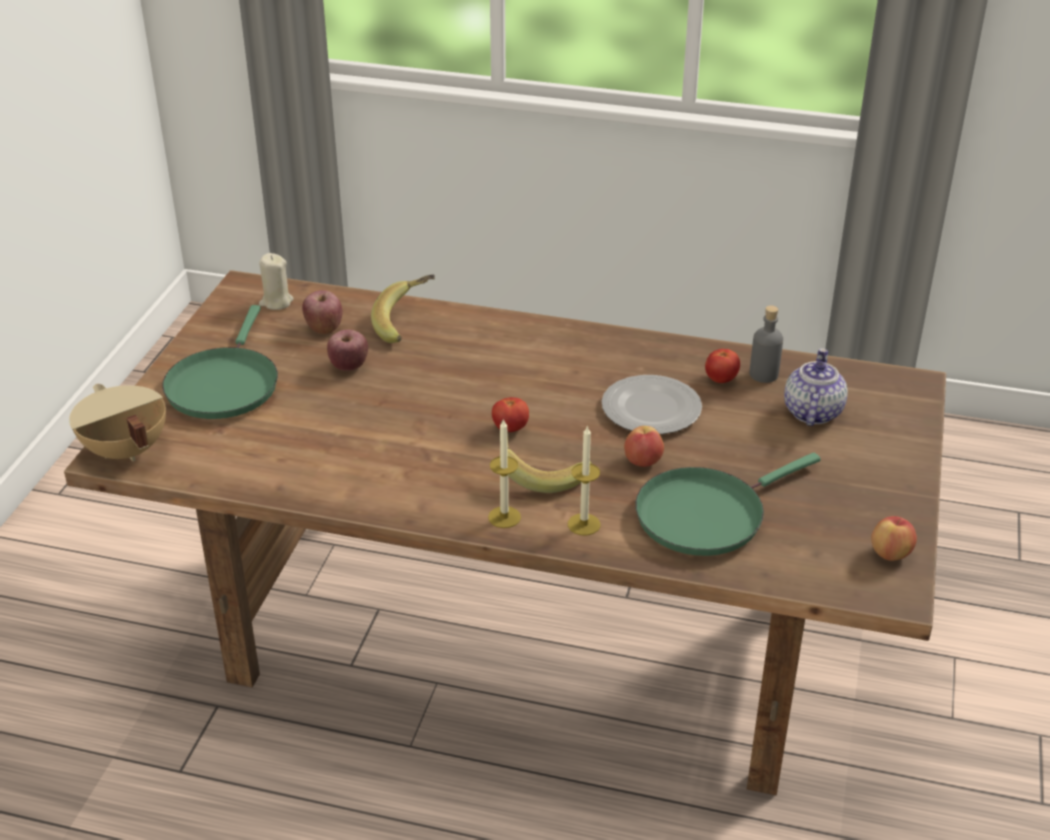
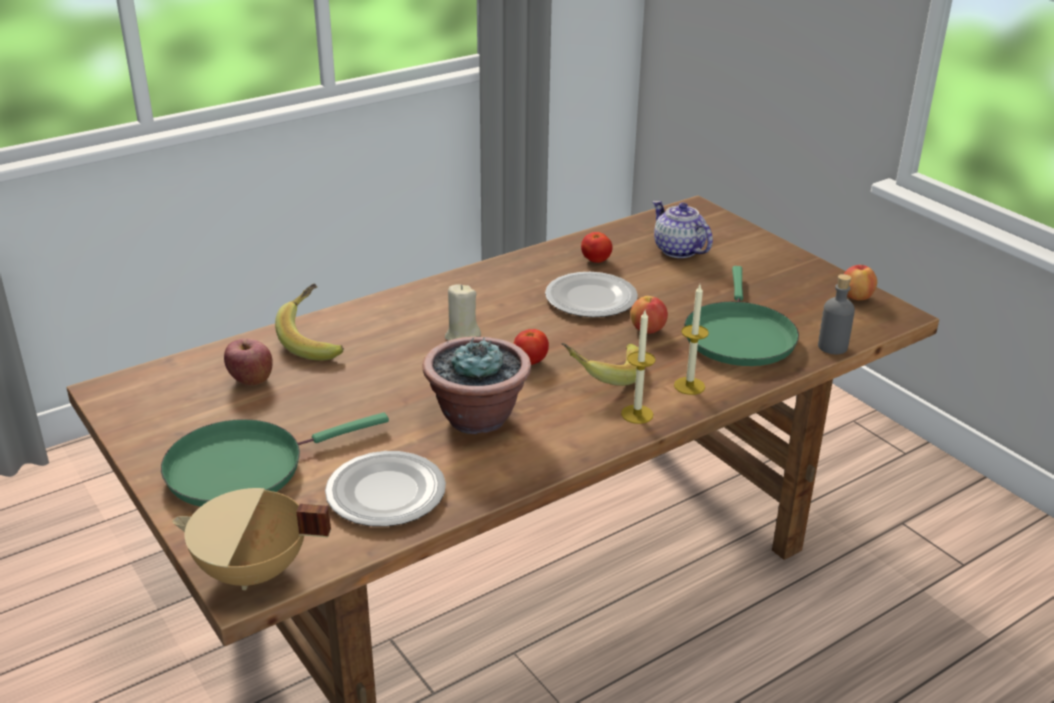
camera: 50 degrees left, 5 degrees down
green frying pan [162,305,278,419] -> green frying pan turned 105 degrees clockwise [161,413,389,507]
beige candle [259,253,294,310] -> beige candle moved to [445,284,481,340]
apple [327,330,368,371] -> none
grey bottle [749,305,783,383] -> grey bottle moved to [818,274,855,354]
none -> plate [325,451,446,527]
none -> potted plant [422,336,531,434]

